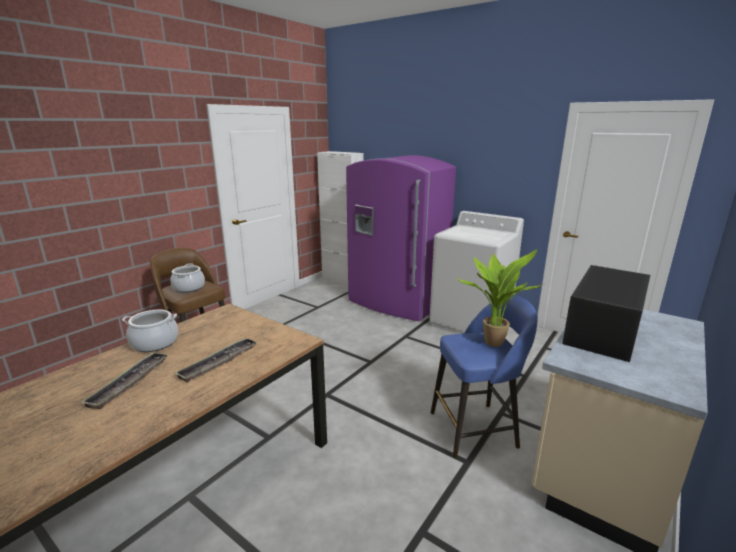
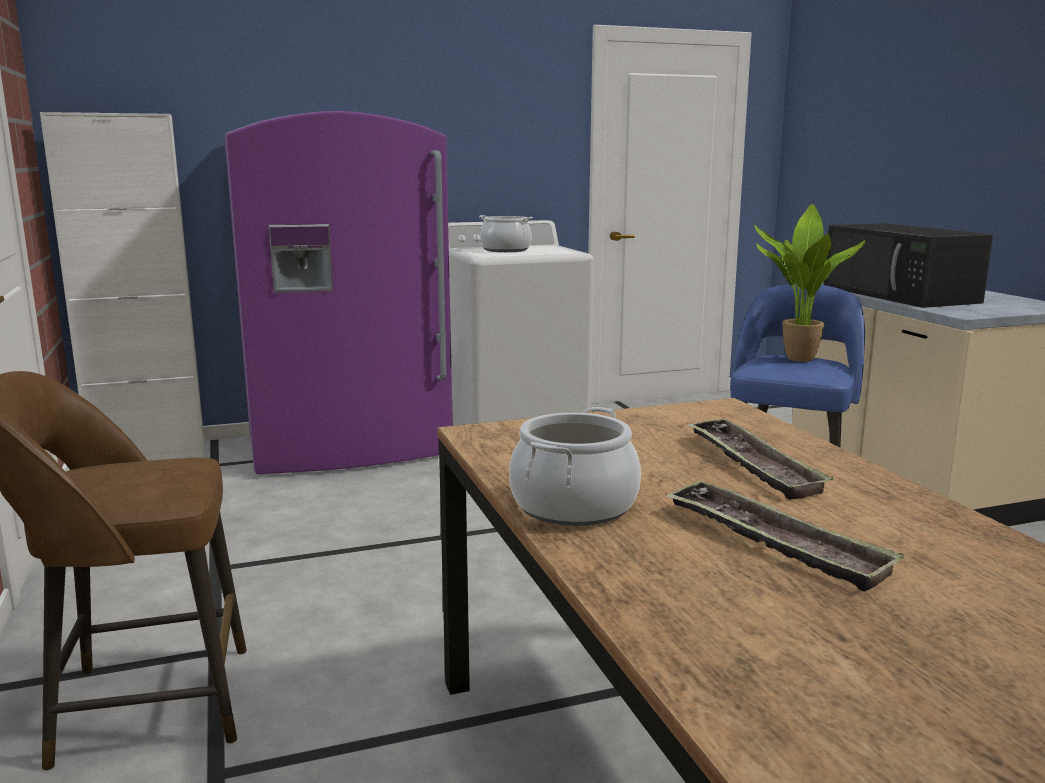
camera: 55 degrees left, 5 degrees down
cooking pot [170,263,205,293] -> cooking pot moved to [479,215,533,252]

